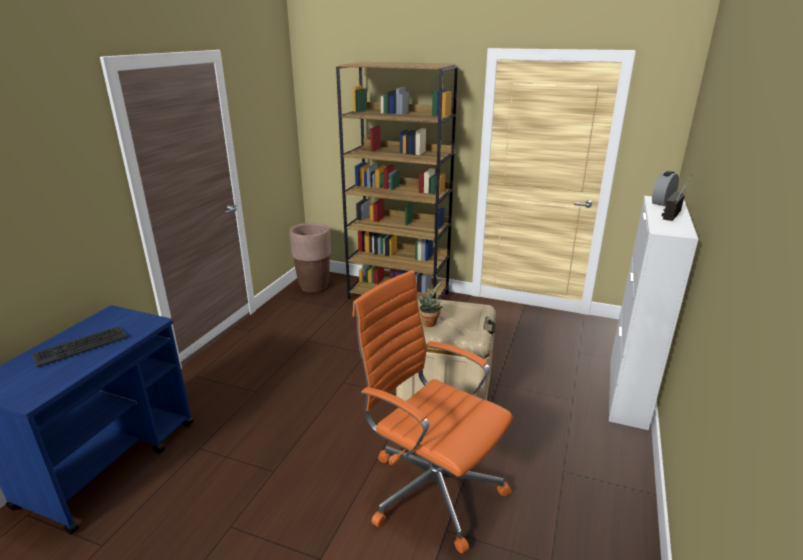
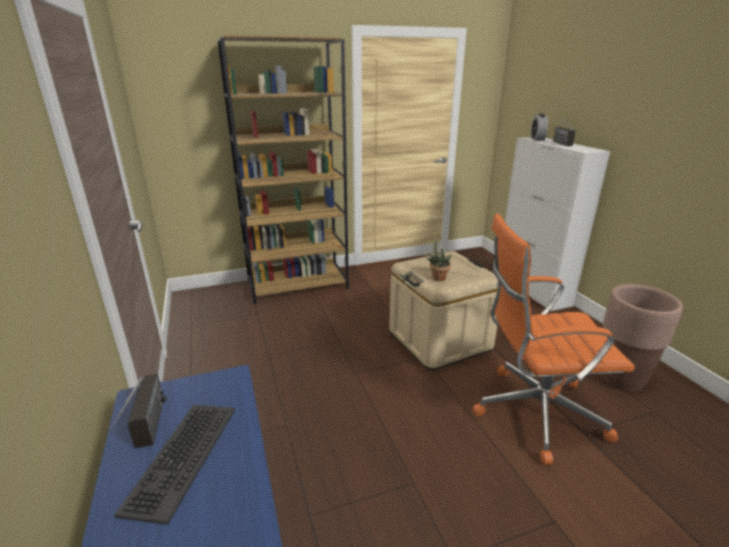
camera: 40 degrees left, 0 degrees up
brown planter [289,223,331,293] -> brown planter moved to [600,284,683,391]
none -> radio [110,374,167,448]

